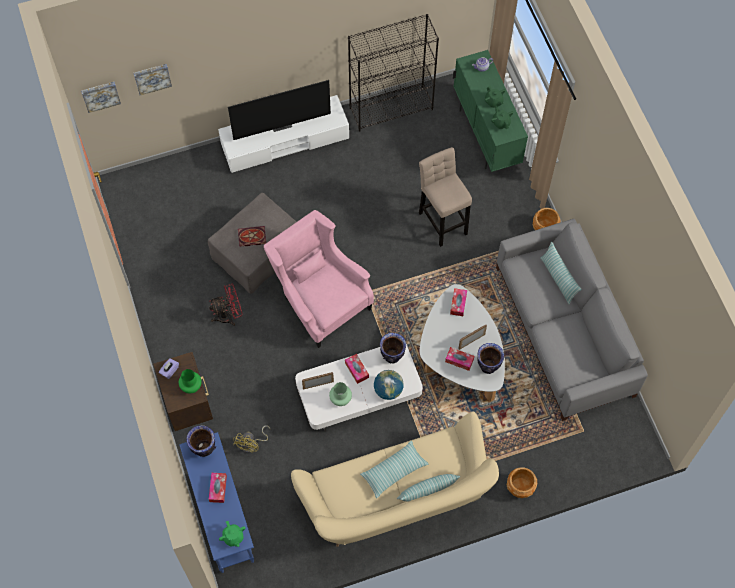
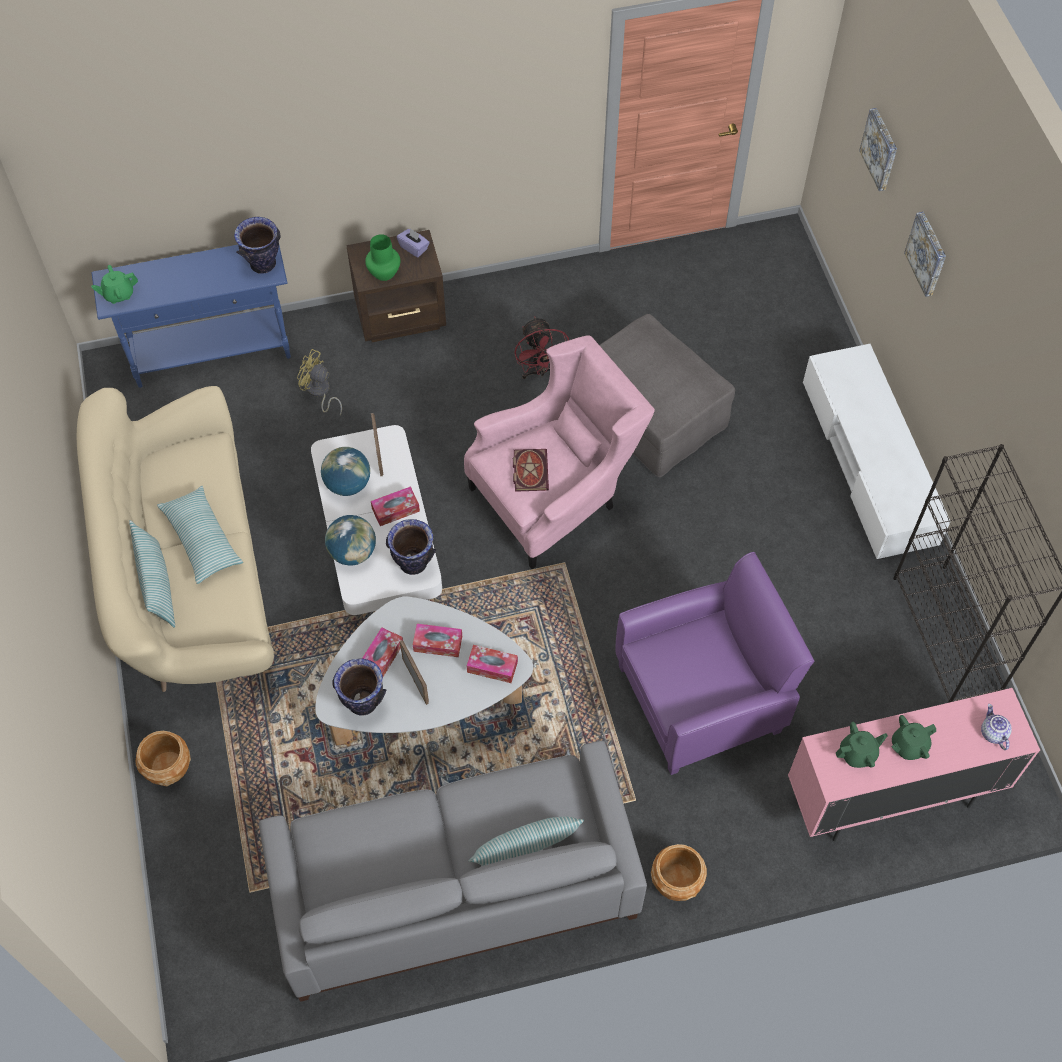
camera: 95 degrees right, 5 degrees down
picture [81,82,121,113] -> picture moved to [904,212,946,297]
tissue box [209,473,227,503] -> tissue box moved to [413,624,462,657]
television [228,80,331,140] -> none
book [238,226,266,246] -> book moved to [513,449,549,492]
green vase [329,382,352,406] -> globe [321,447,370,496]
beige stool [419,147,472,247] -> purple armchair [615,552,815,775]
green cabinet [453,50,528,172] -> pink cabinet [788,688,1040,841]

